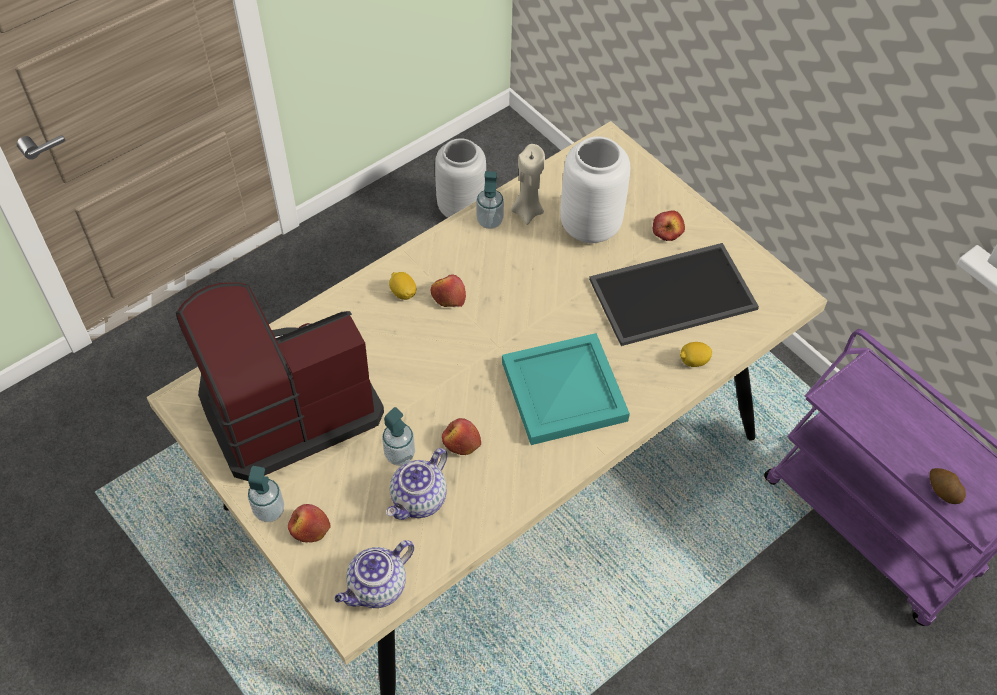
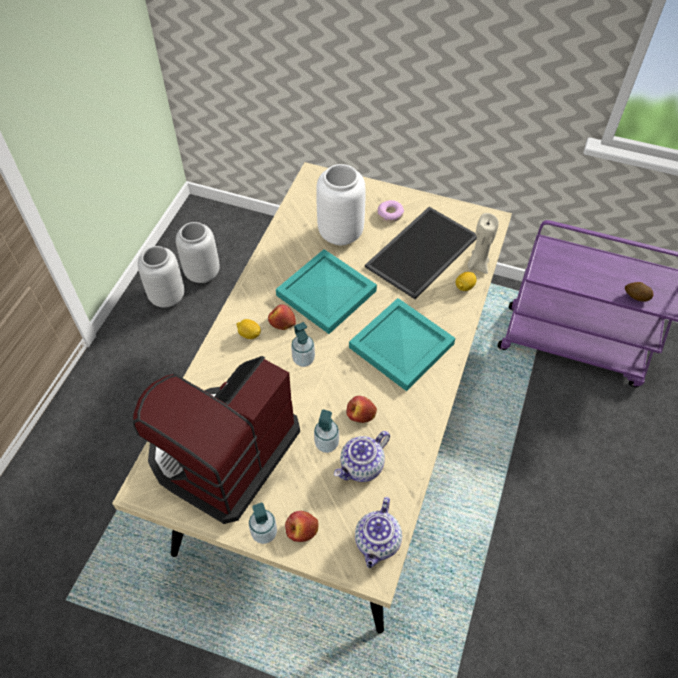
camera: 30 degrees left, 0 degrees up
teapot [387,448,447,520] -> teapot turned 45 degrees clockwise [334,431,390,482]
soap dispenser [476,171,504,229] -> soap dispenser moved to [291,322,315,367]
beige candle [511,144,545,225] -> beige candle moved to [467,213,499,274]
apple [653,210,685,241] -> donut [378,200,404,223]
none -> grey vase [137,246,184,308]
none -> turquoise tray [276,249,377,334]

